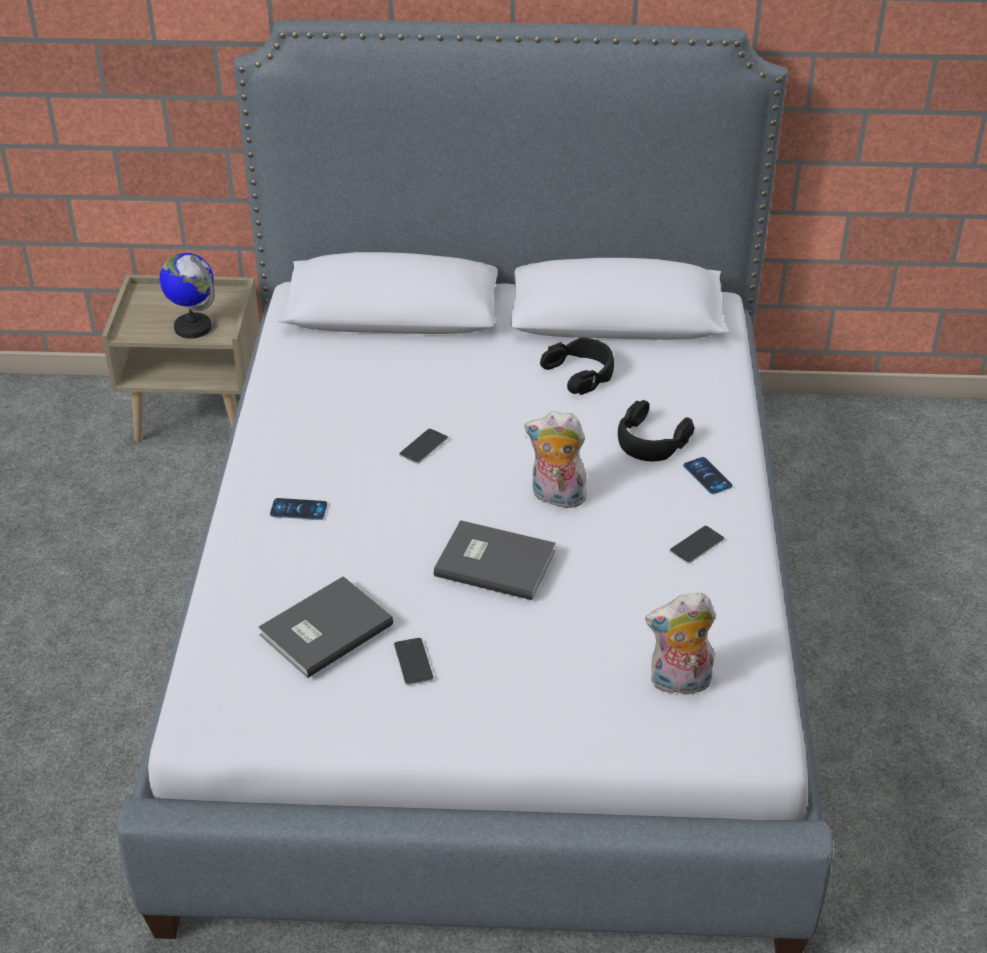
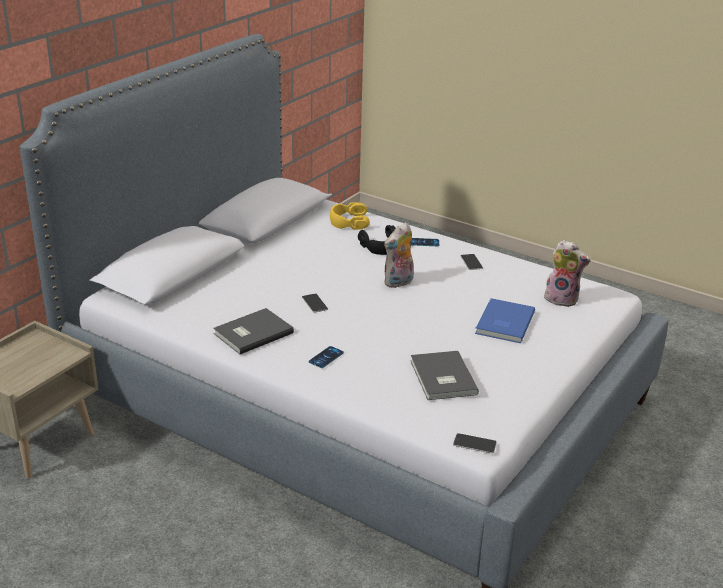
camera: 60 degrees left, 10 degrees down
globe [159,253,215,338] -> none
phone [394,638,434,685] -> phone moved to [453,433,497,453]
grey book [434,520,556,600] -> grey book moved to [213,308,294,355]
black headphones [540,338,614,395] -> none
plush toy [645,593,716,698] -> plush toy turned 90 degrees counterclockwise [544,240,591,307]
none -> yellow headphones [330,202,370,230]
none -> blue book [475,298,535,343]

